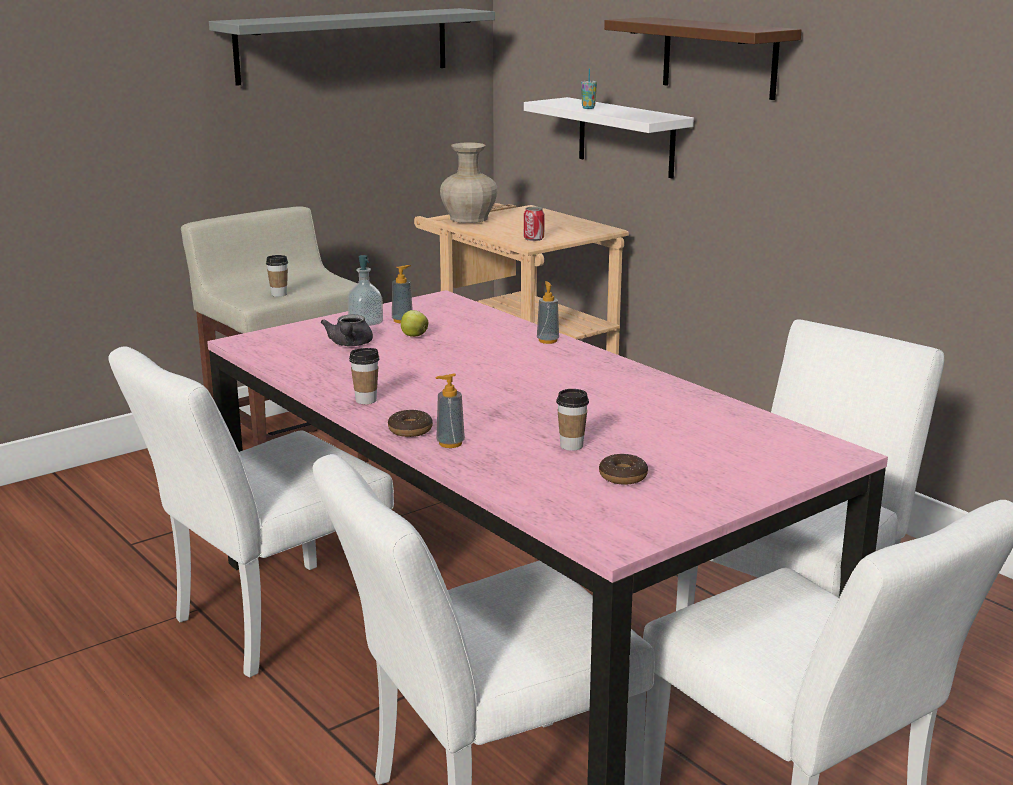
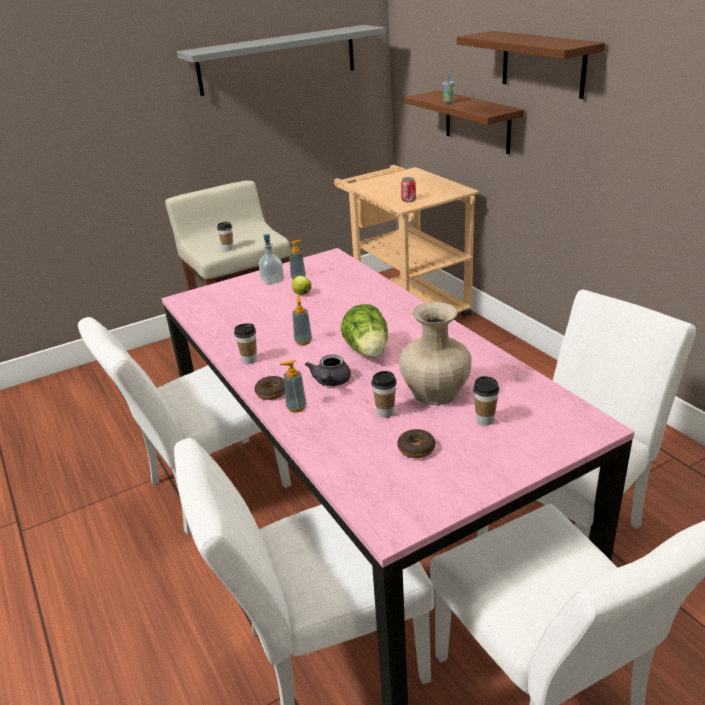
camera: 10 degrees right, 10 degrees up
grey teapot [321,314,373,346] -> grey teapot moved to [305,354,351,386]
beige vase [440,142,497,223] -> beige vase moved to [399,302,472,405]
white shelf [524,97,694,178] -> brown shelf [405,90,524,154]
soap dispenser [537,281,559,344] -> soap dispenser moved to [292,296,312,345]
none -> lettuce [341,304,388,357]
none -> cup [473,376,499,425]

